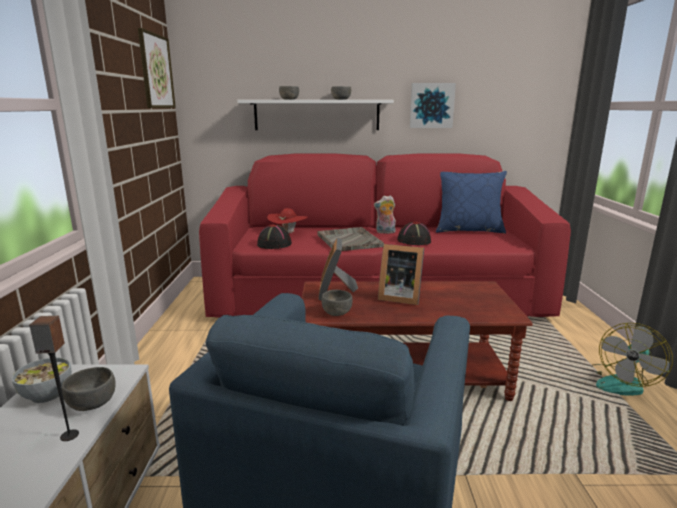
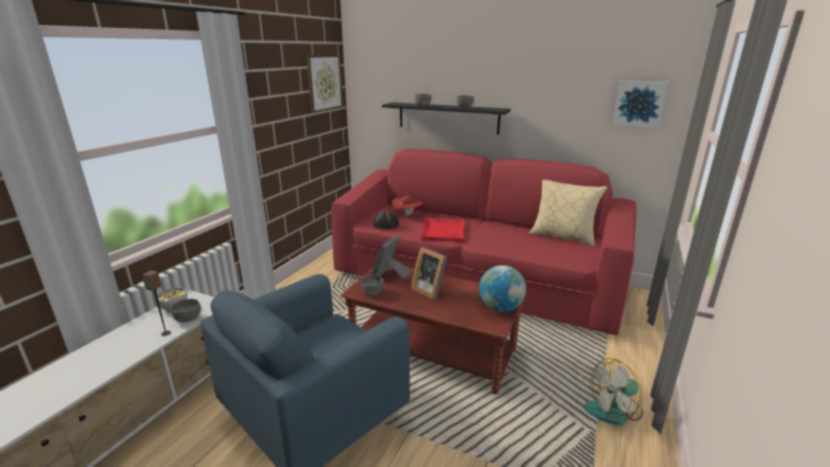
camera: 25 degrees right, 5 degrees up
white shelf [237,100,394,130] -> black shelf [382,102,511,135]
grey tray [317,227,384,251] -> red tray [421,218,465,242]
plush toy [374,195,396,234] -> none
black hat [397,222,431,245] -> none
picture [410,83,456,128] -> picture moved to [613,81,669,128]
blue pillow [436,171,507,233] -> beige pillow [529,180,607,246]
none -> globe [479,265,526,312]

